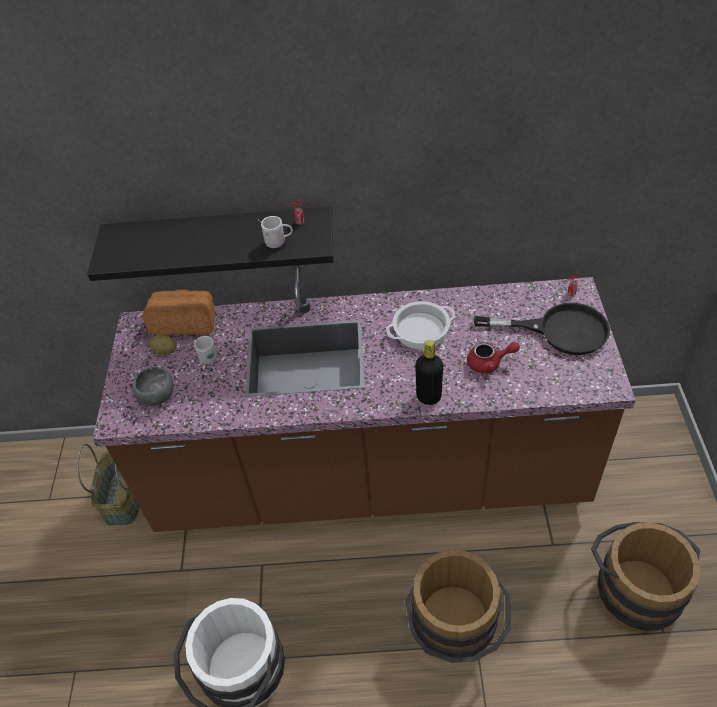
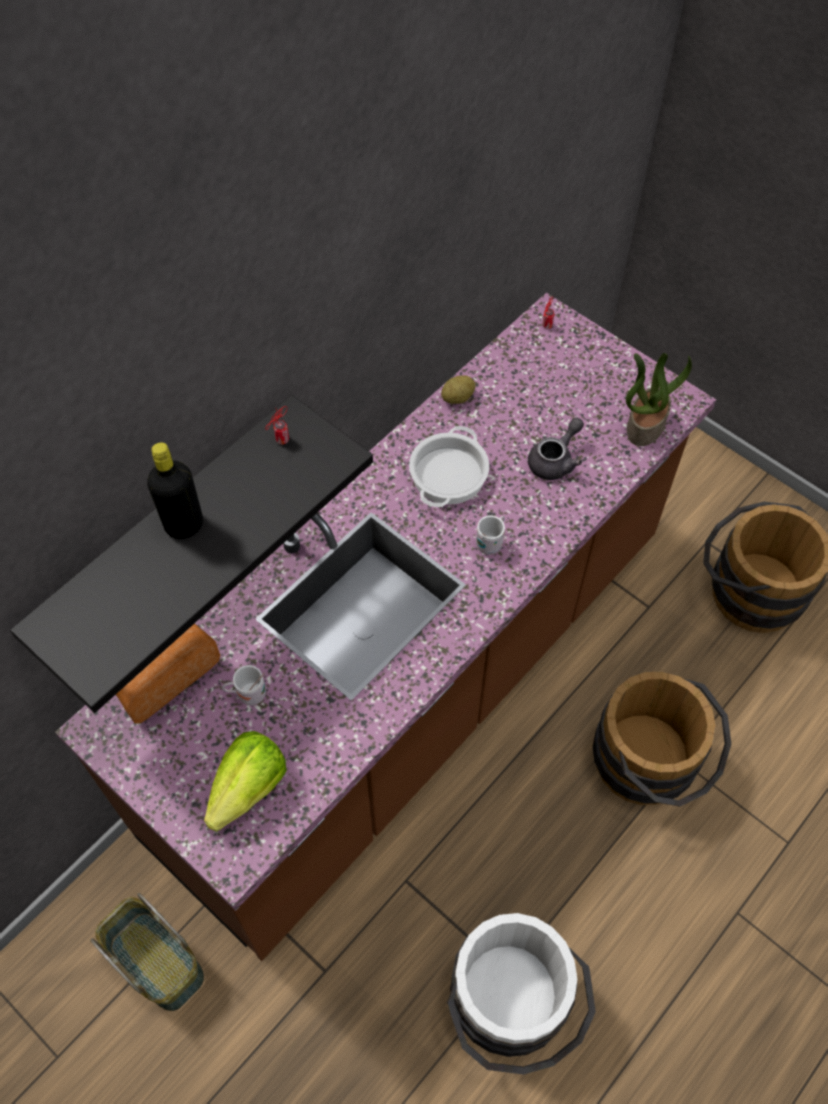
camera: 50 degrees left, 10 degrees up
grey bowl [132,367,173,406] -> lettuce [204,731,286,832]
potato [150,334,177,355] -> potato moved to [441,375,475,404]
white mug [257,216,293,248] -> white mug moved to [476,515,505,555]
black bottle [415,340,443,405] -> black bottle moved to [147,442,203,539]
red teapot [467,342,520,374] -> grey teapot [528,417,584,480]
black frying pan [474,303,610,355] -> none
none -> potted plant [626,353,692,446]

